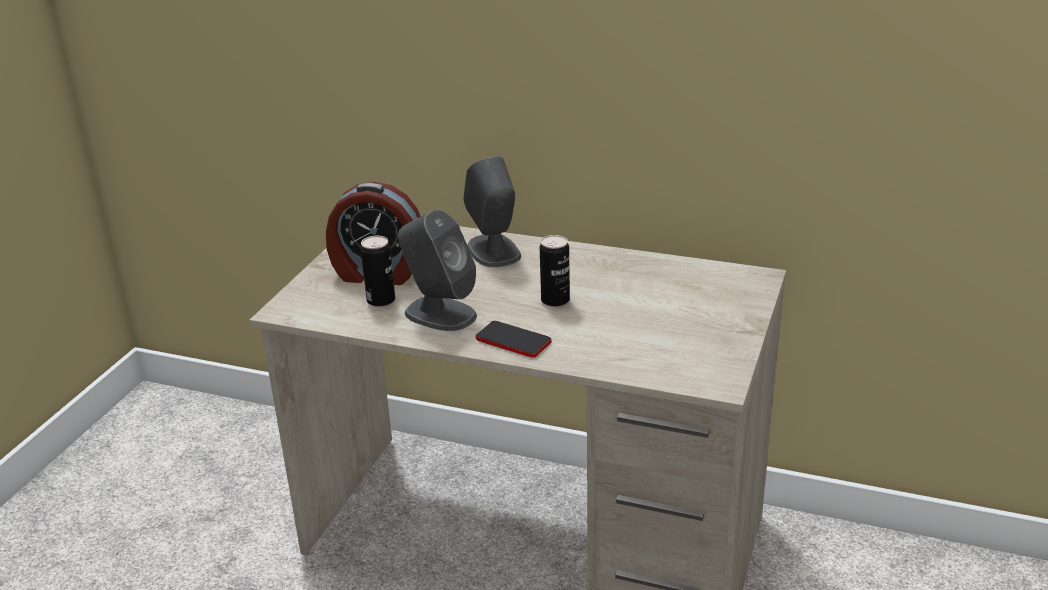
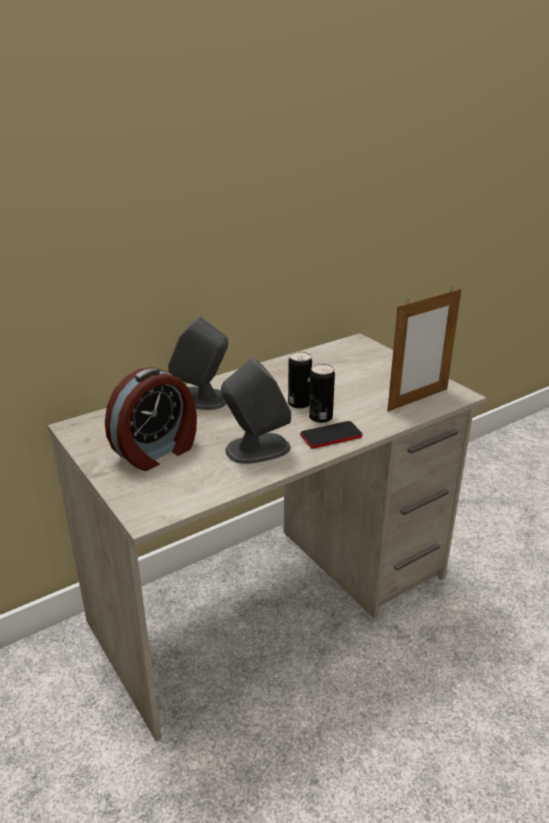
camera: 55 degrees left, 0 degrees up
can [361,236,395,307] -> can moved to [309,364,335,423]
none -> picture frame [388,287,462,411]

